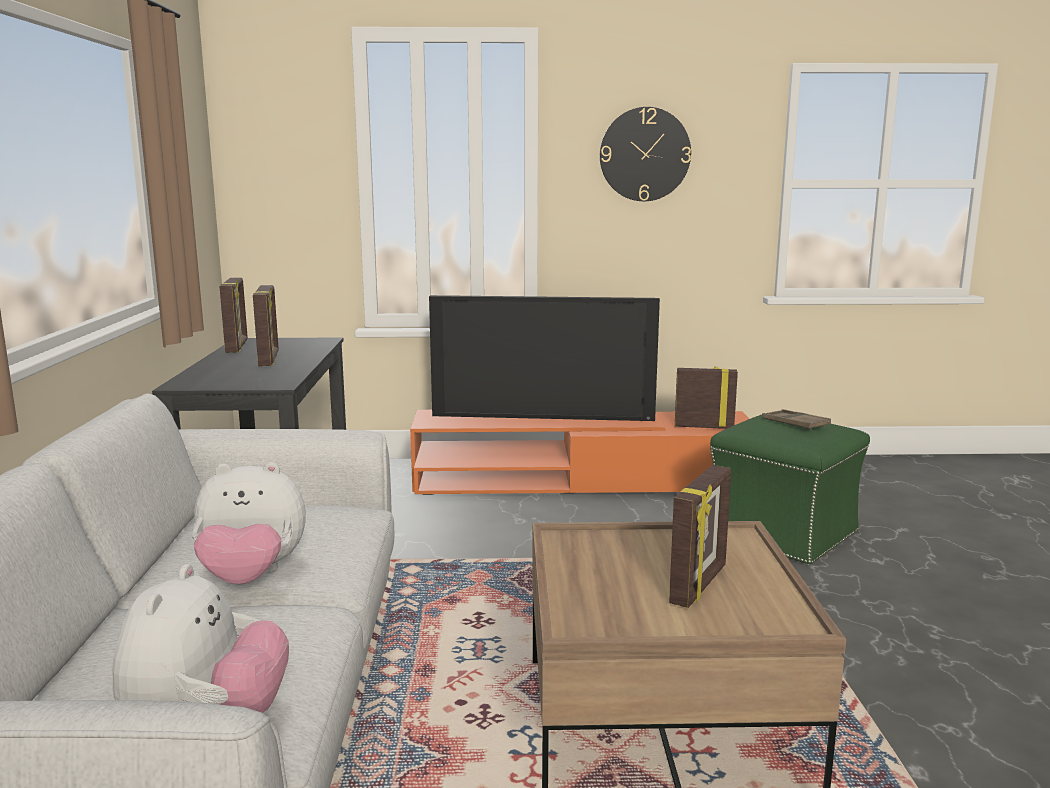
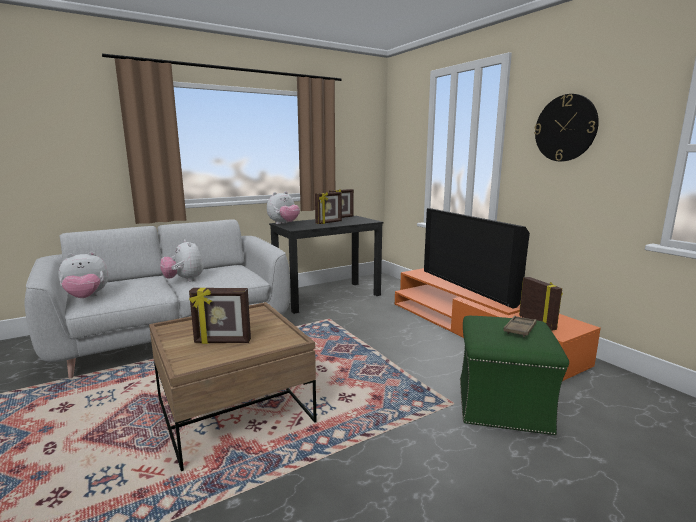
camera: 60 degrees right, 0 degrees up
none -> plush toy [267,191,300,224]

